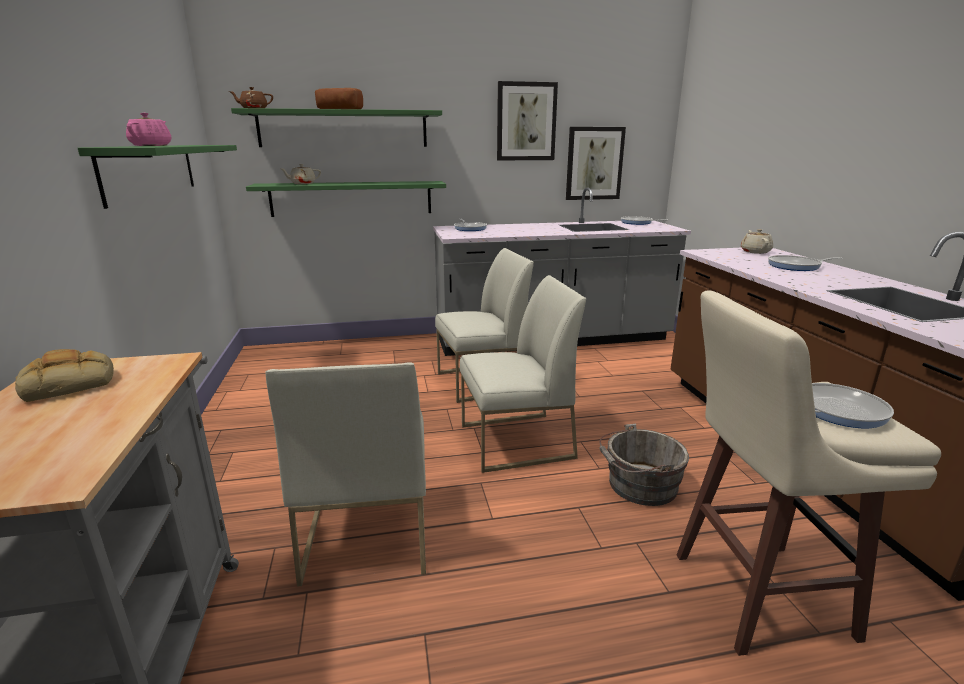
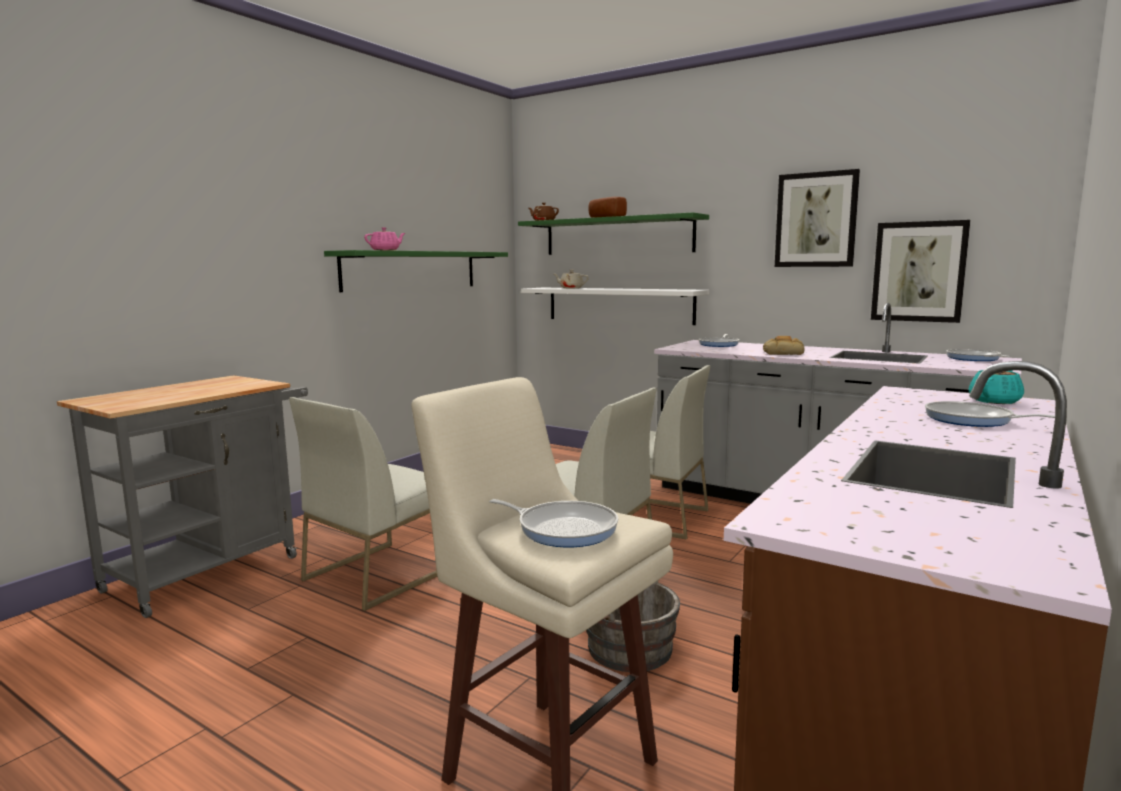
camera: 45 degrees right, 10 degrees down
bread [15,349,114,402] -> bread moved to [763,336,804,355]
green shelf [246,181,446,217] -> white shelf [521,288,709,325]
beige teapot [741,229,773,254] -> turquoise teapot [968,370,1024,404]

